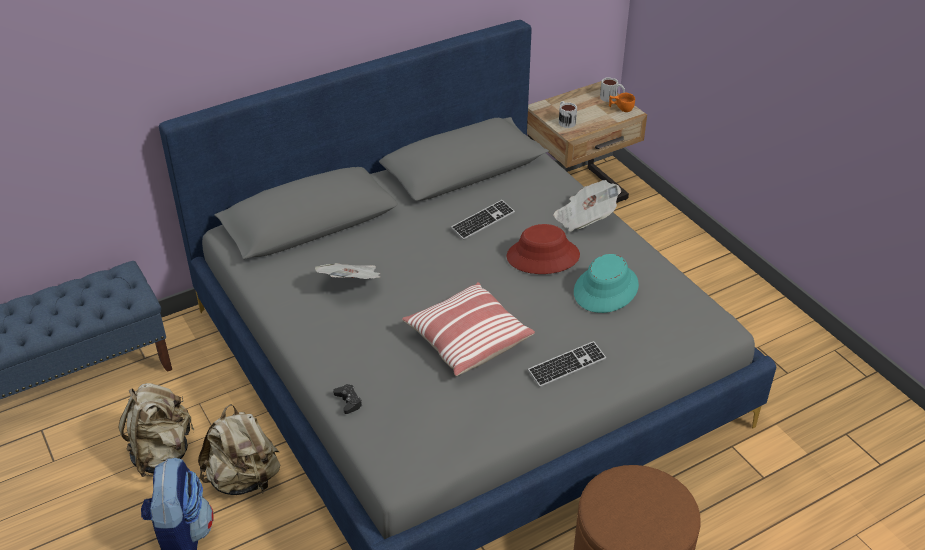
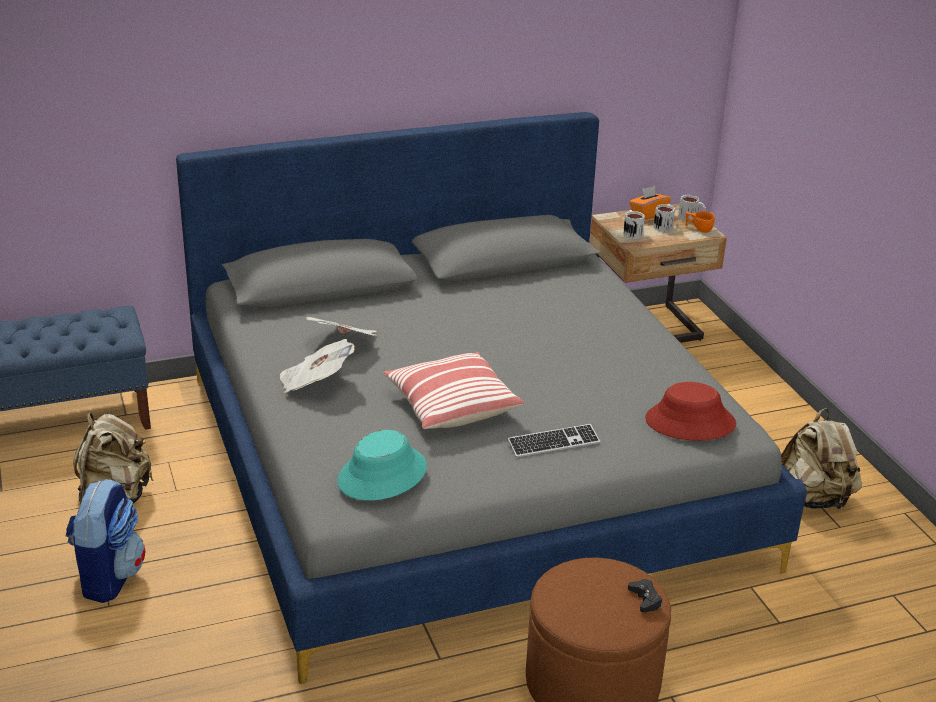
camera: 10 degrees right, 10 degrees down
beige backpack [198,404,280,495] -> beige backpack moved to [781,408,862,509]
black game controller [333,384,363,414] -> black game controller moved to [628,579,662,612]
keyboard [451,200,515,240] -> none
red hat [507,224,580,274] -> red hat moved to [645,382,736,441]
newspaper [553,180,621,232] -> newspaper moved to [280,339,355,393]
turquoise hat [574,254,639,313] -> turquoise hat moved to [337,430,427,501]
none -> orange tissue box [629,186,671,220]
none -> mug [654,204,675,232]

